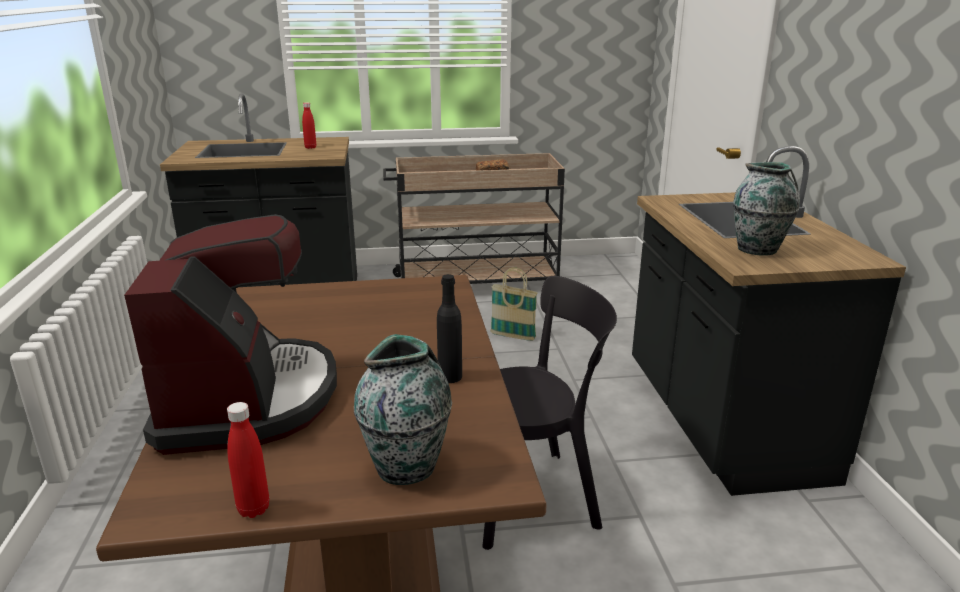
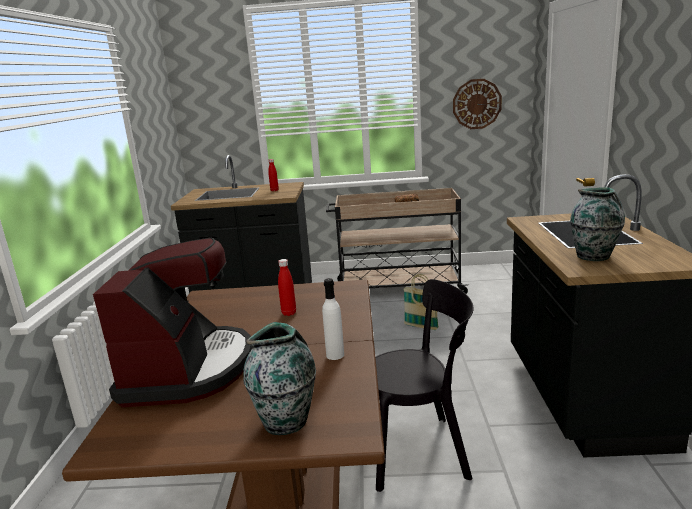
camera: 10 degrees right, 5 degrees down
red bottle [227,402,269,518] -> red bottle moved to [278,259,296,316]
black bottle [437,274,462,383] -> white bottle [322,278,344,360]
none -> wall clock [453,79,502,129]

